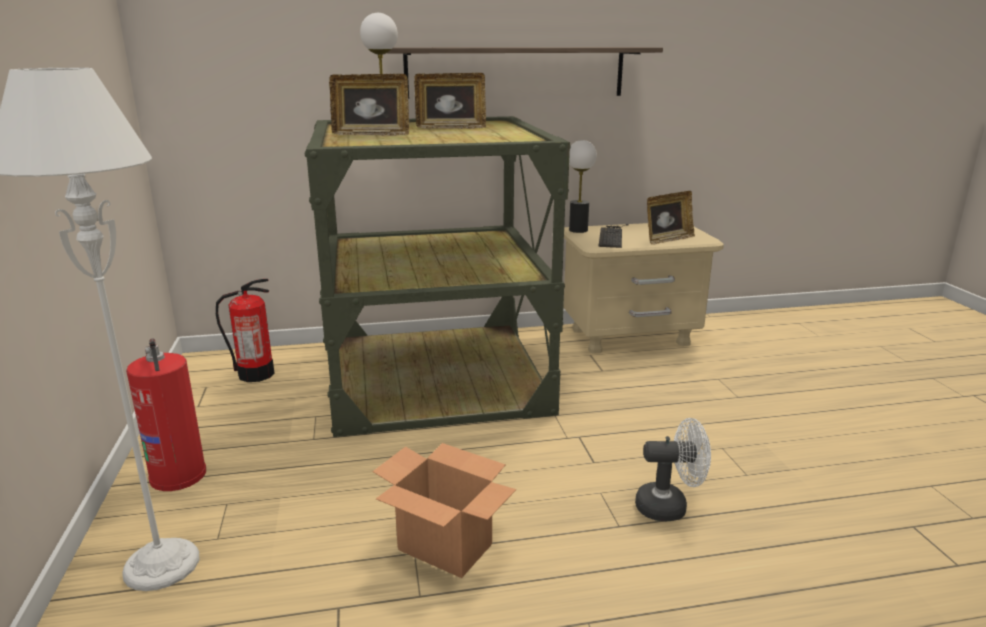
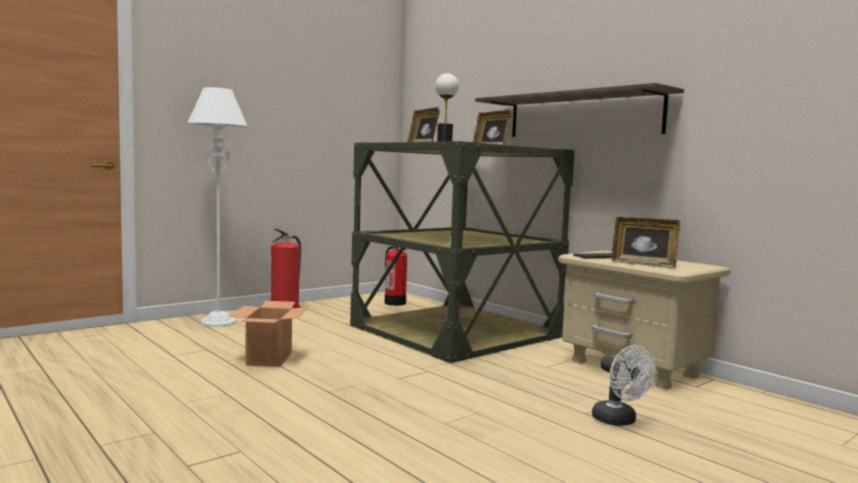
camera: 60 degrees right, 15 degrees down
table lamp [569,140,597,233] -> none
white fan [635,418,711,521] -> white fan moved to [592,345,655,426]

